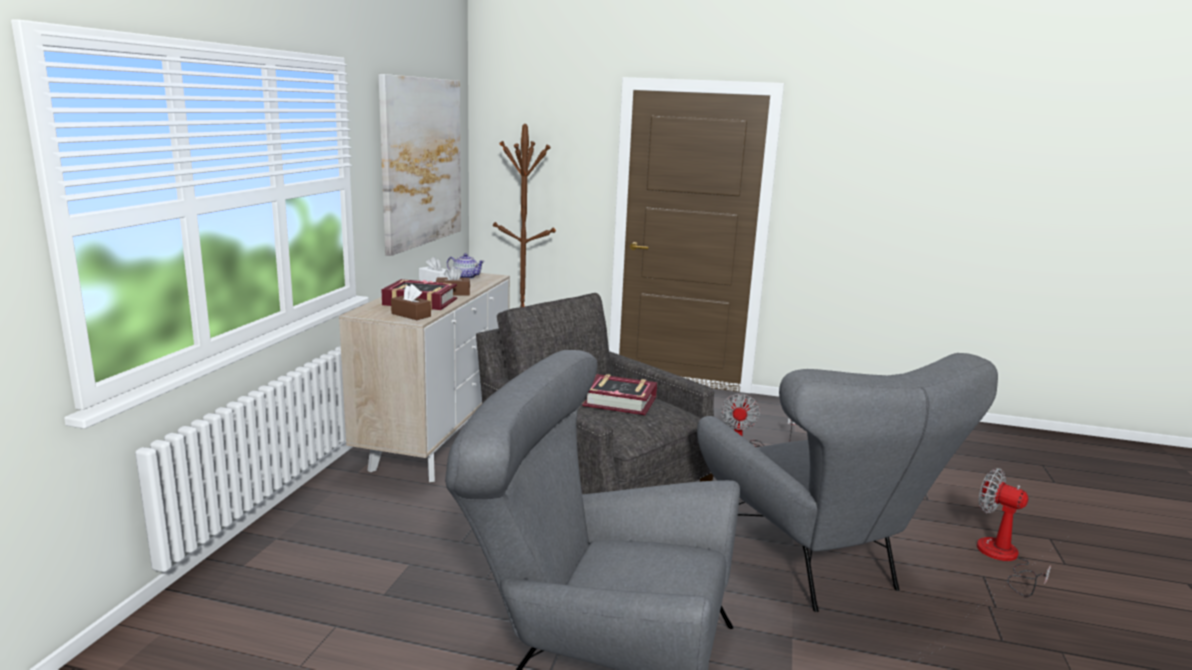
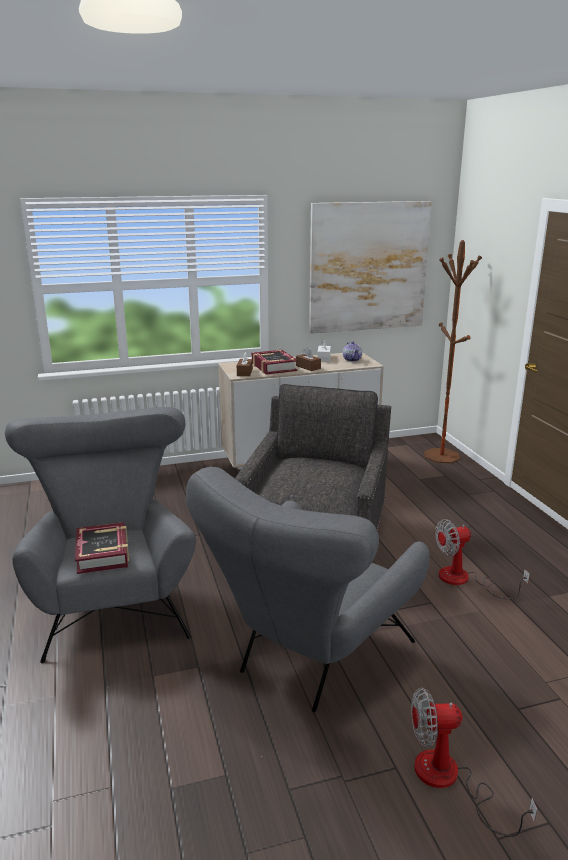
camera: 60 degrees right, 5 degrees up
book [582,374,657,415] -> book moved to [75,522,129,574]
fan [977,468,1051,597] -> fan turned 105 degrees counterclockwise [411,688,537,837]

